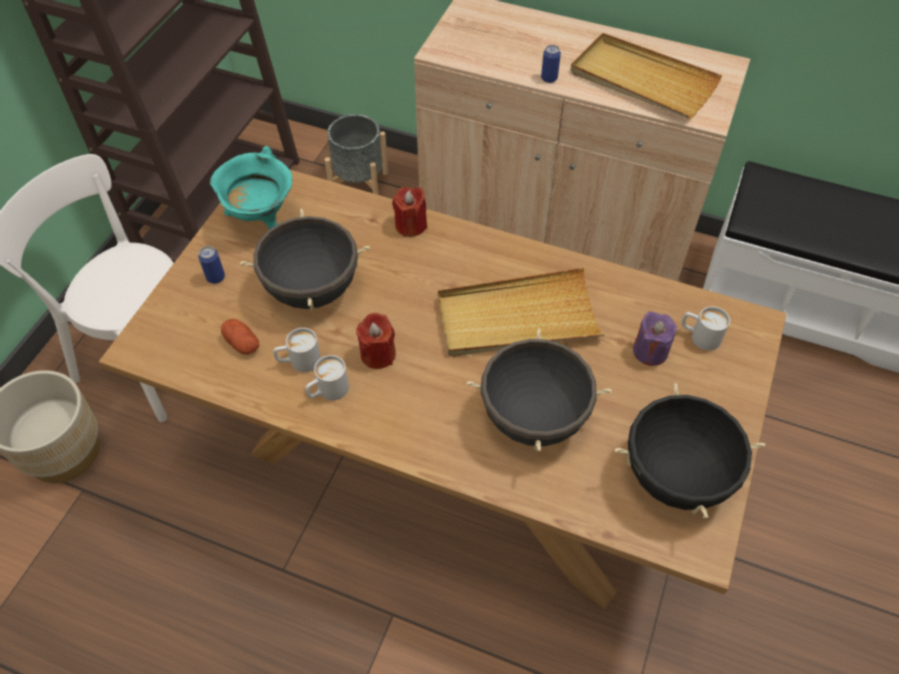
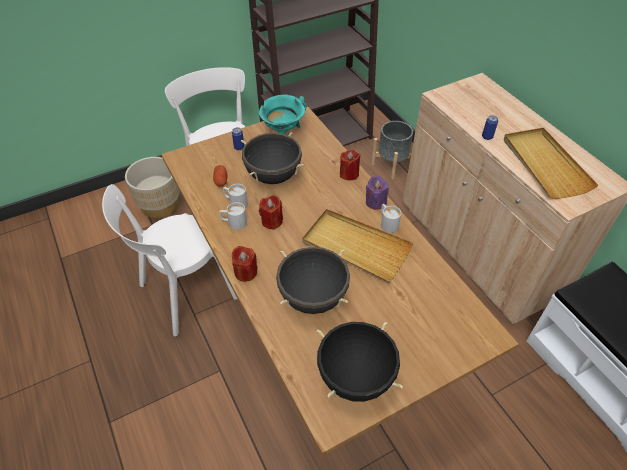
camera: 40 degrees right, 5 degrees down
purple candle [633,312,677,366] -> purple candle moved to [366,176,389,210]
white mug [682,306,730,351] -> white mug moved to [381,204,401,233]
none -> white chair [102,184,237,336]
none -> red candle [232,246,258,282]

